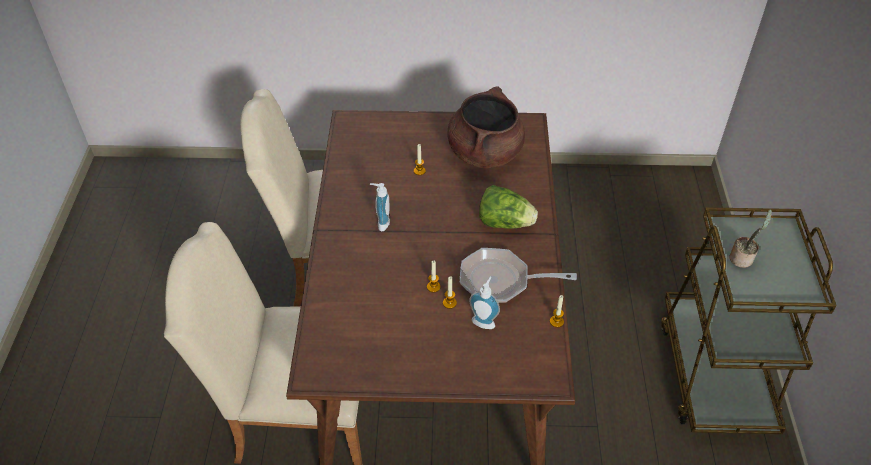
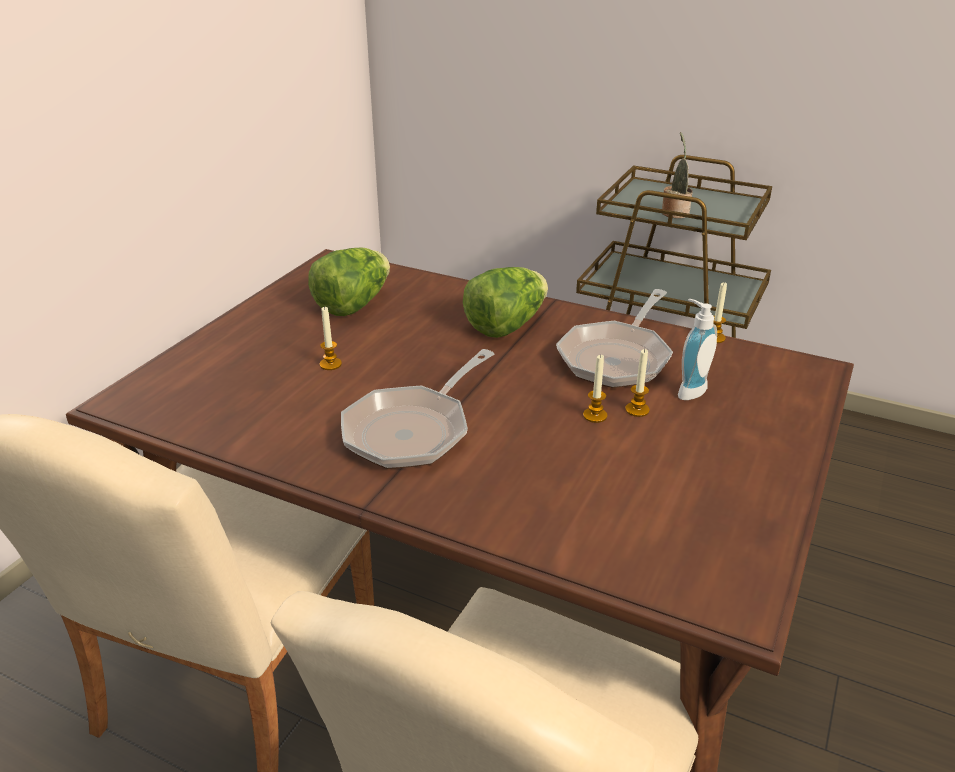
camera: 65 degrees left, 15 degrees down
soap dispenser [370,183,390,231] -> frying pan [341,349,494,469]
brown cooking pot [448,87,525,168] -> lettuce [308,248,390,316]

